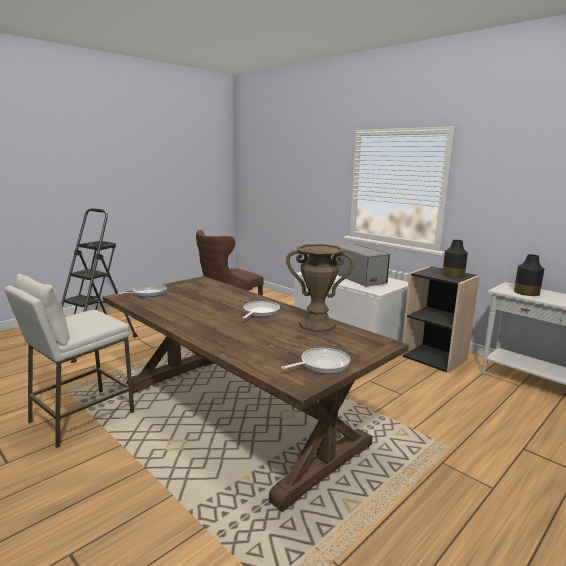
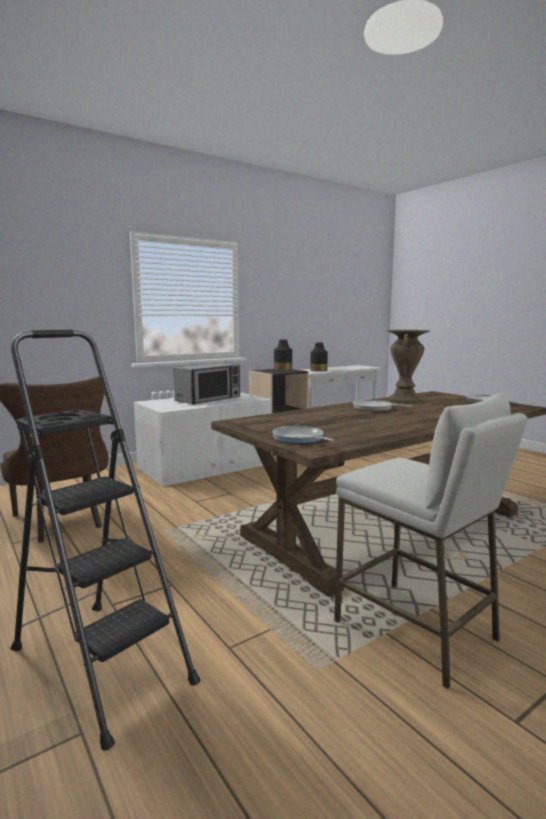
camera: 80 degrees left, 5 degrees down
microwave [336,244,390,287] -> microwave turned 150 degrees clockwise [173,363,240,404]

